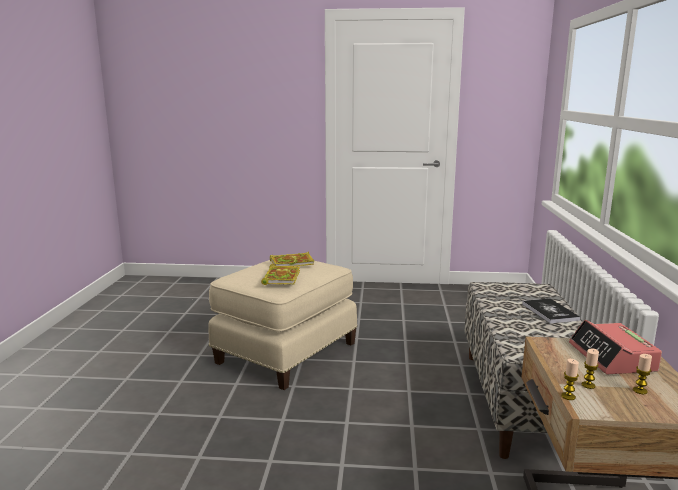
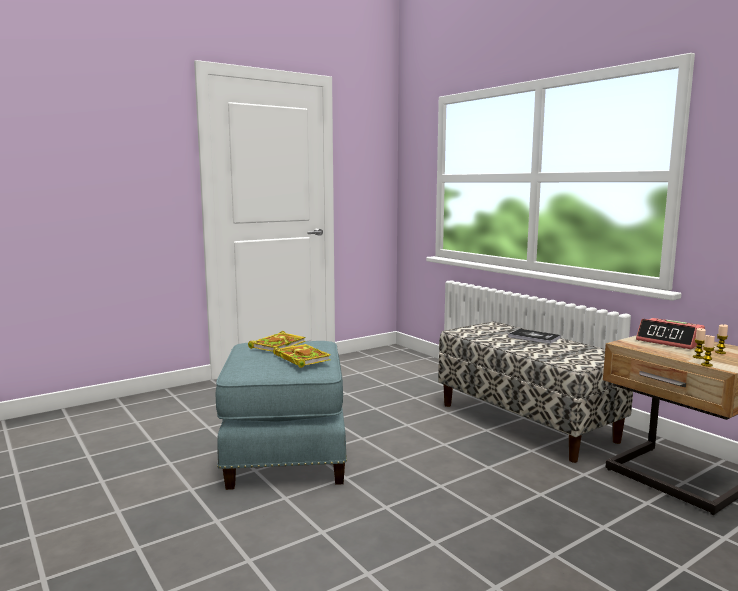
camera: 40 degrees left, 5 degrees down
beige ottoman [209,260,357,390] -> blue ottoman [216,341,347,490]

